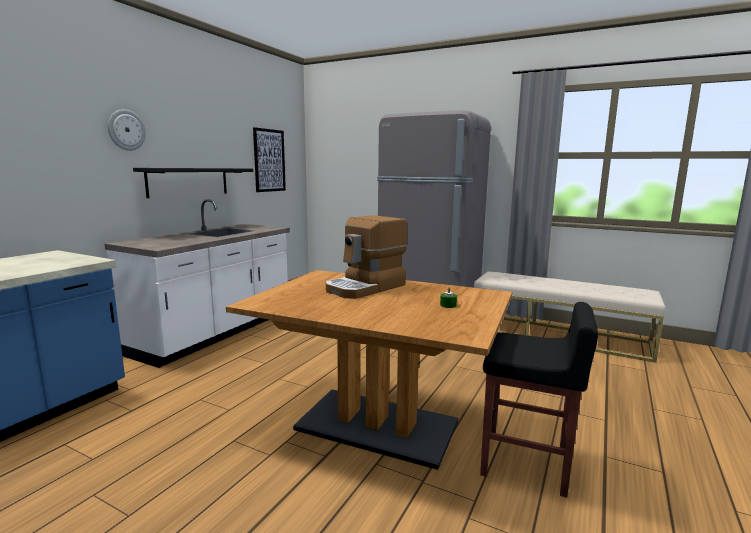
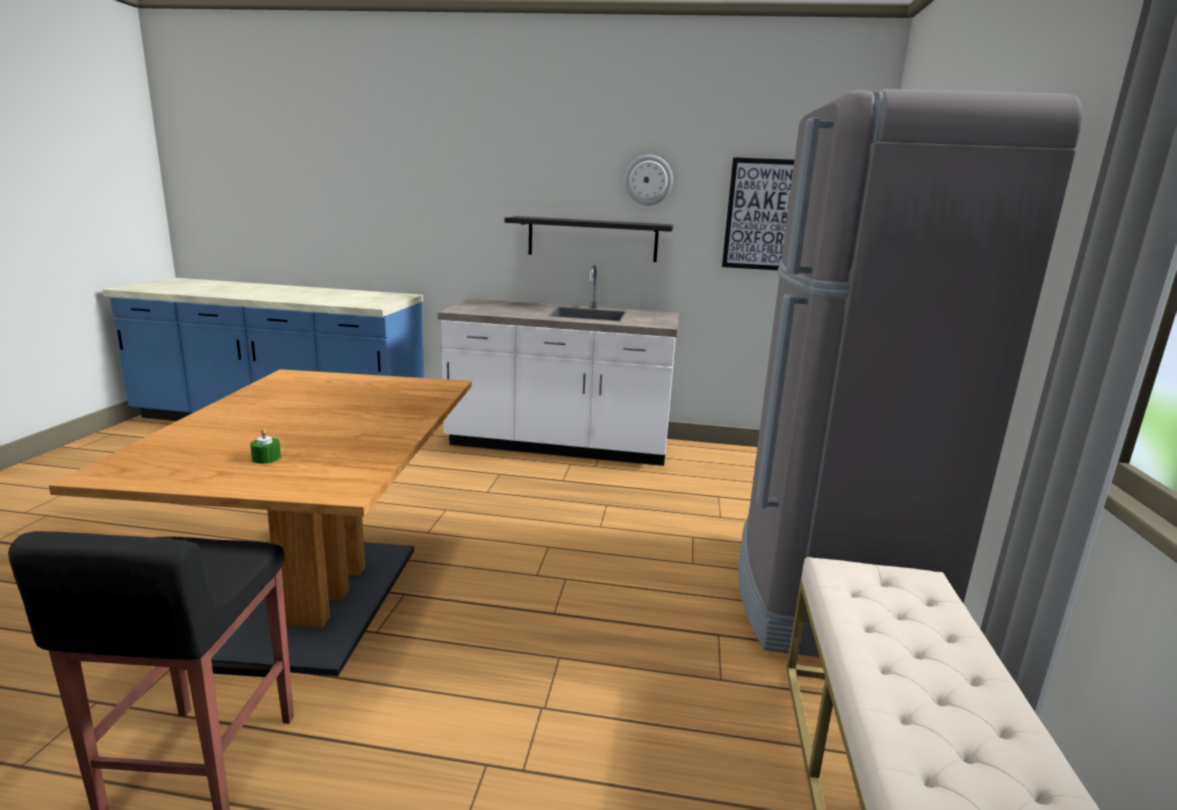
camera: 70 degrees right, 5 degrees up
wall clock [108,109,146,151] -> wall clock moved to [625,155,673,205]
coffee machine [326,215,407,299] -> none

